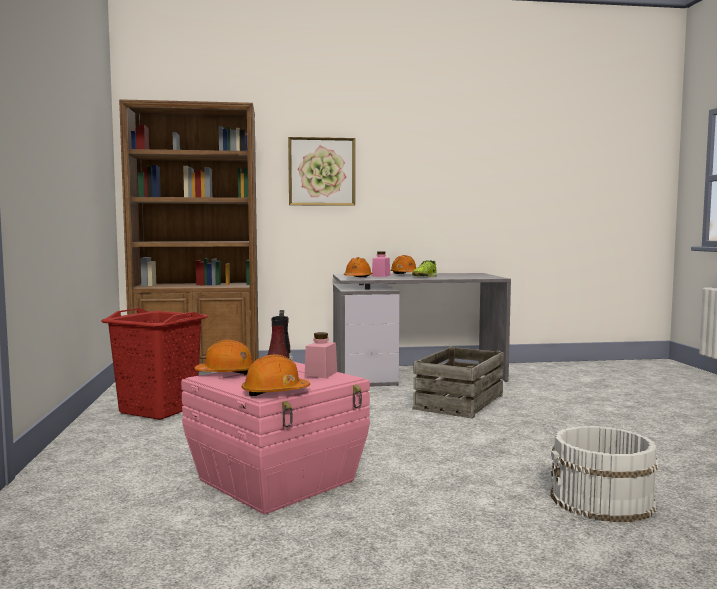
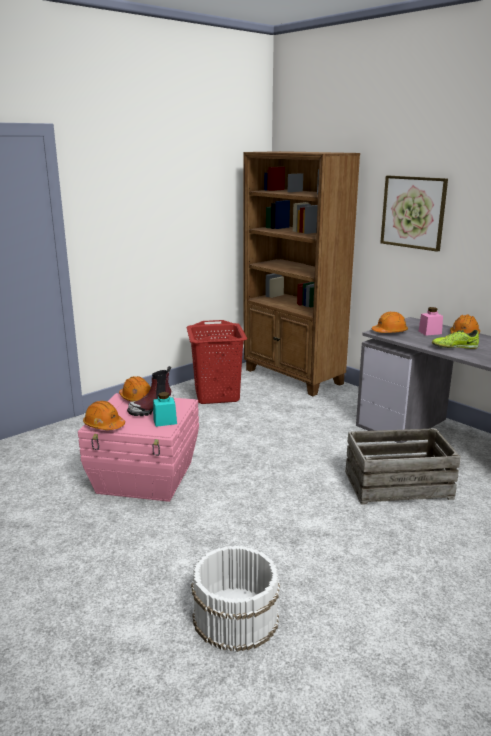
camera: 55 degrees right, 15 degrees up
pink jar [305,332,337,378] -> turquoise jar [153,392,177,427]

